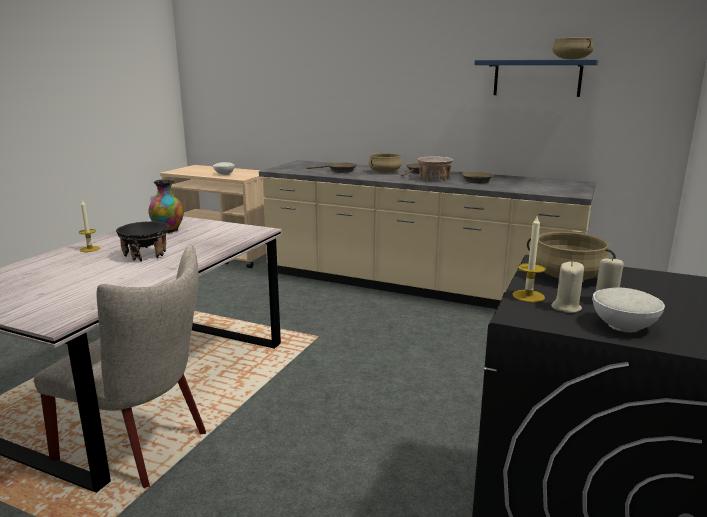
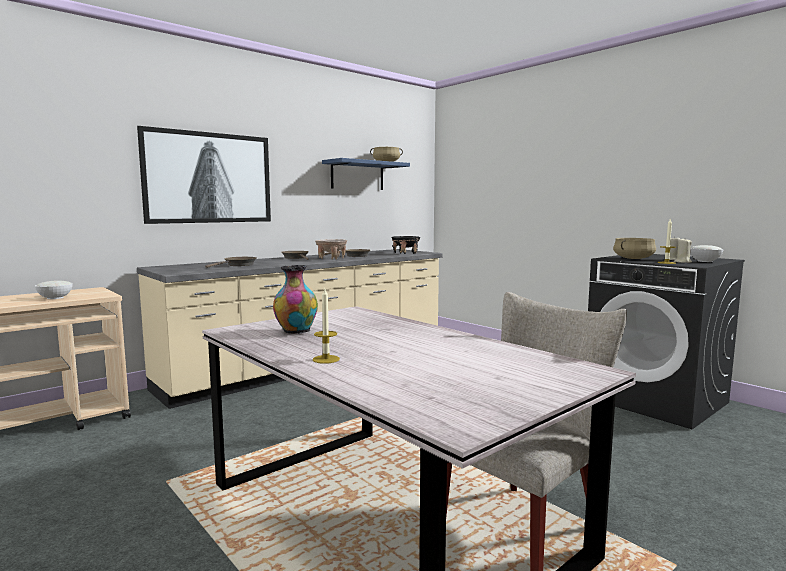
camera: 65 degrees left, 10 degrees down
black bowl [116,221,169,261] -> black bowl moved to [391,236,420,254]
beige cooking pot [369,153,402,173] -> none
none -> picture [137,126,271,224]

